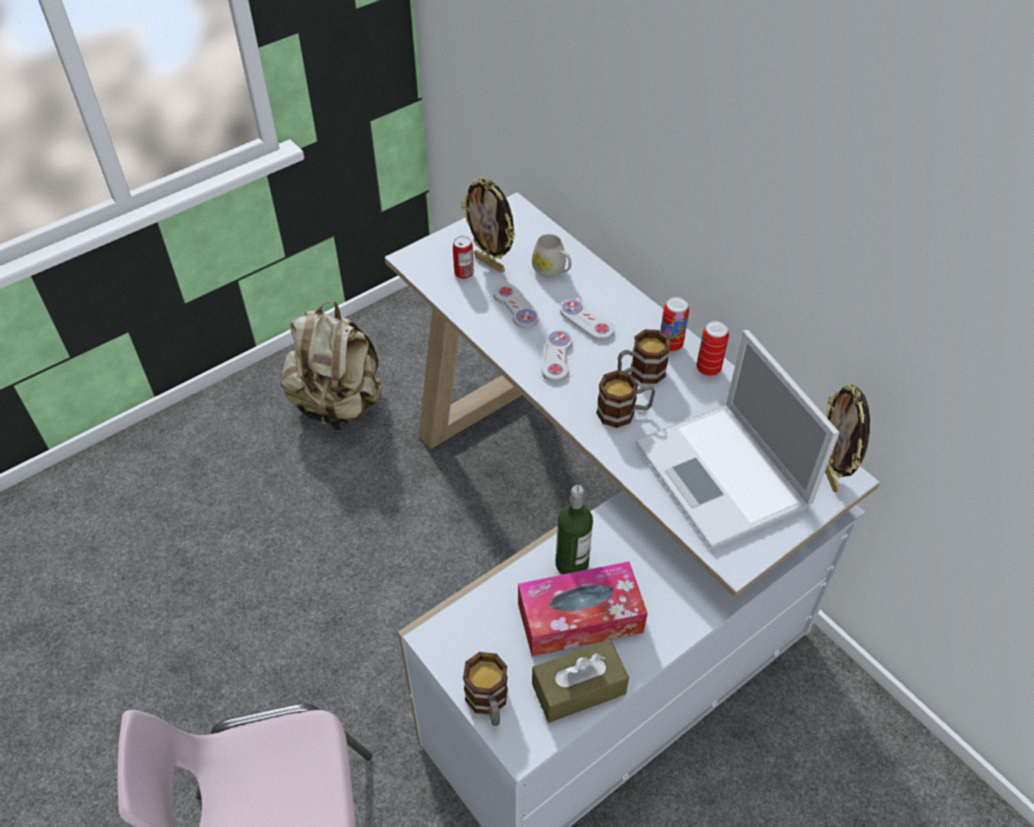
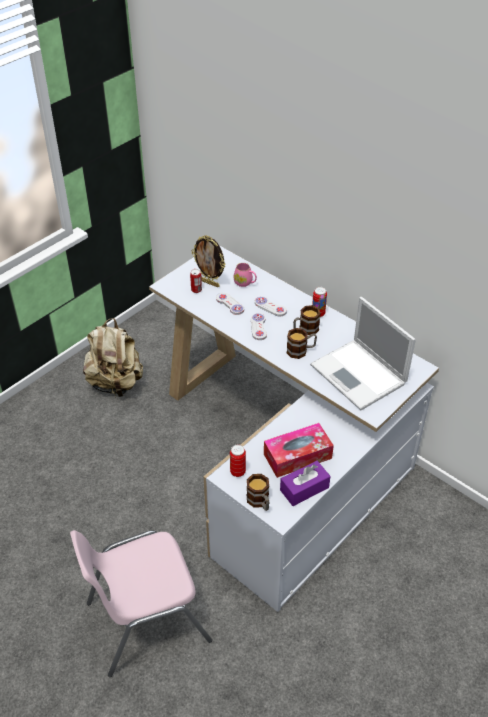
camera: 10 degrees left, 5 degrees down
white mug [532,234,571,277] -> pink mug [234,263,257,287]
brown tissue box [532,639,629,723] -> purple tissue box [280,461,330,506]
bottle [555,485,593,575] -> none
can [696,321,729,376] -> can moved to [230,444,246,477]
picture frame [825,383,870,493] -> none

